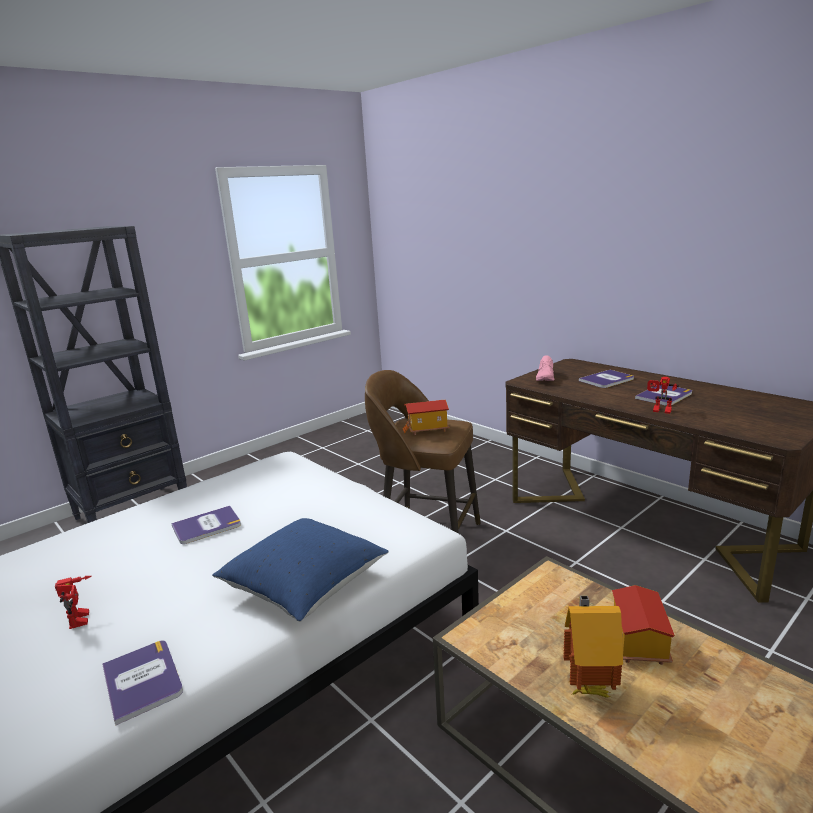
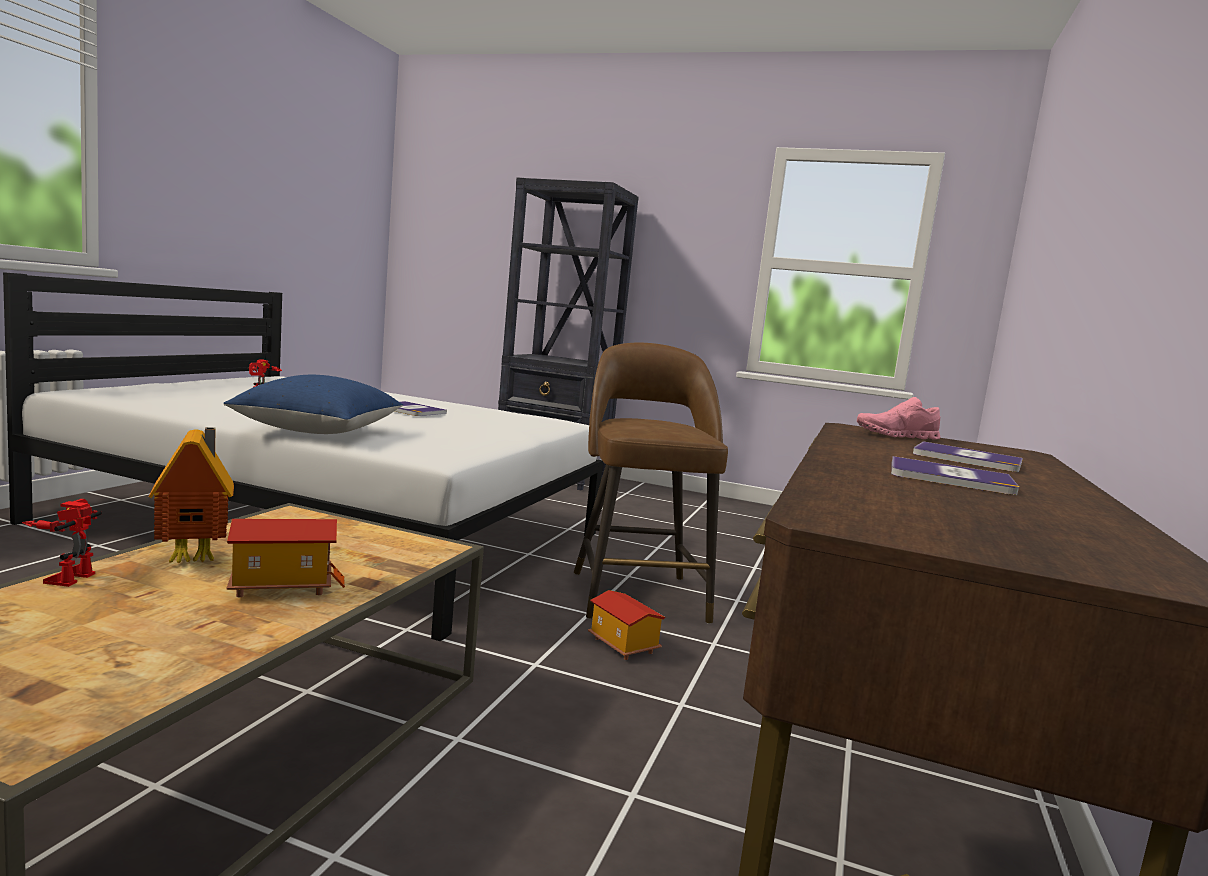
camera: 60 degrees right, 10 degrees down
book [102,640,183,726] -> none
toy house [403,400,449,435] -> toy house moved to [588,590,665,660]
toy robot [647,377,679,414] -> toy robot moved to [22,499,102,587]

